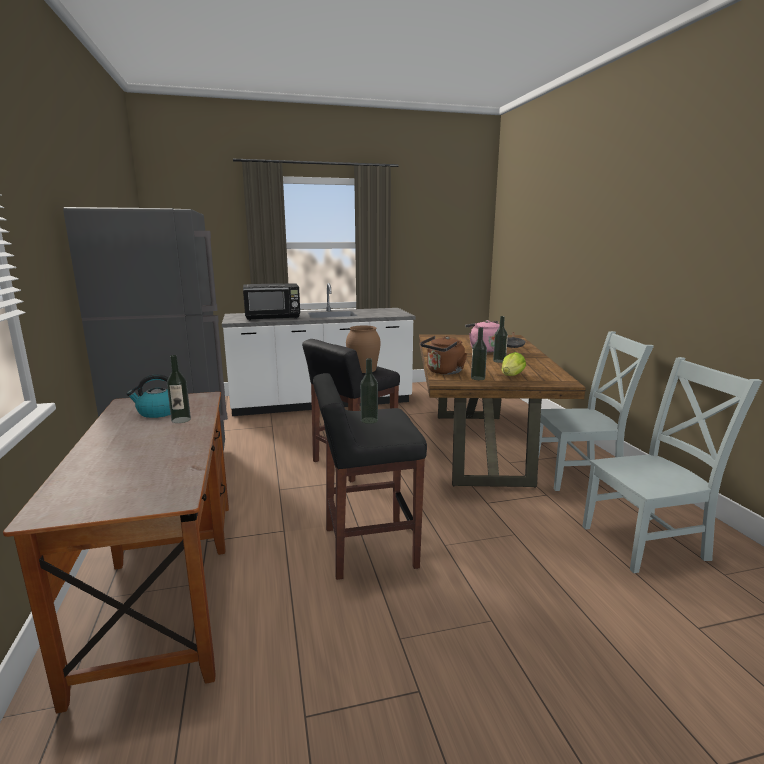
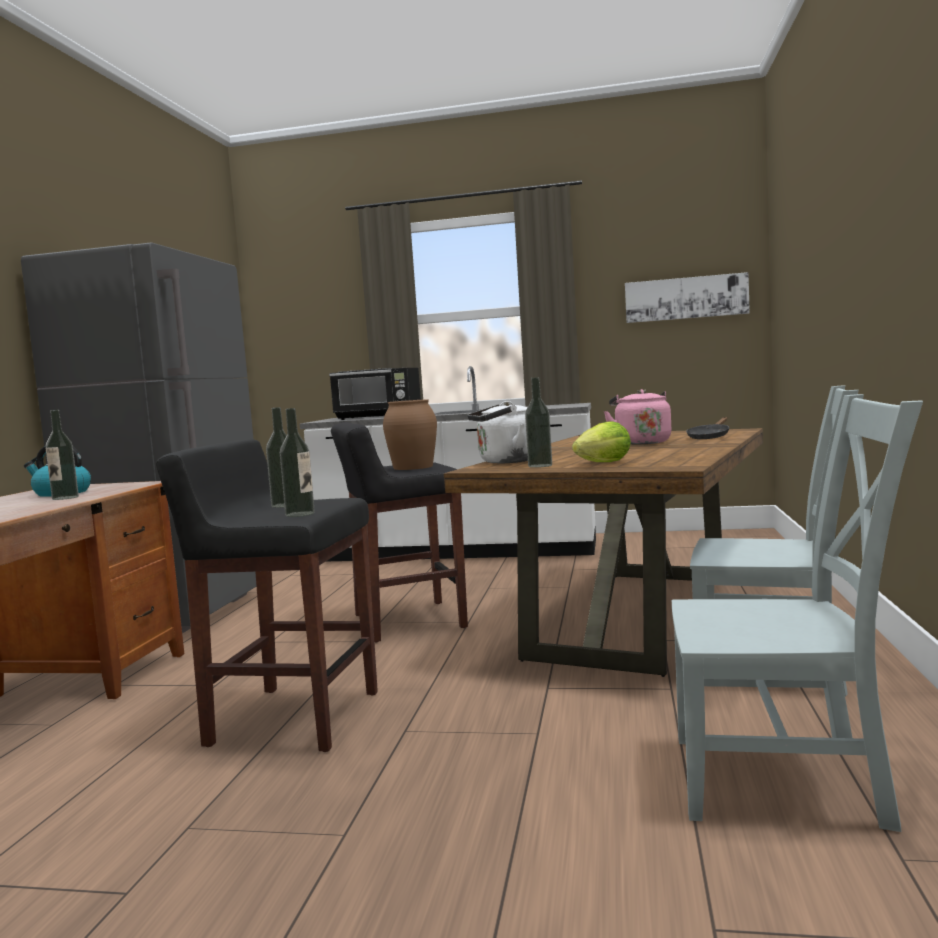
camera: 25 degrees right, 10 degrees down
brown kettle [420,336,467,374] -> white kettle [468,401,528,463]
bottle [493,316,508,363] -> bottle moved to [280,408,315,517]
none -> picture [625,272,750,323]

